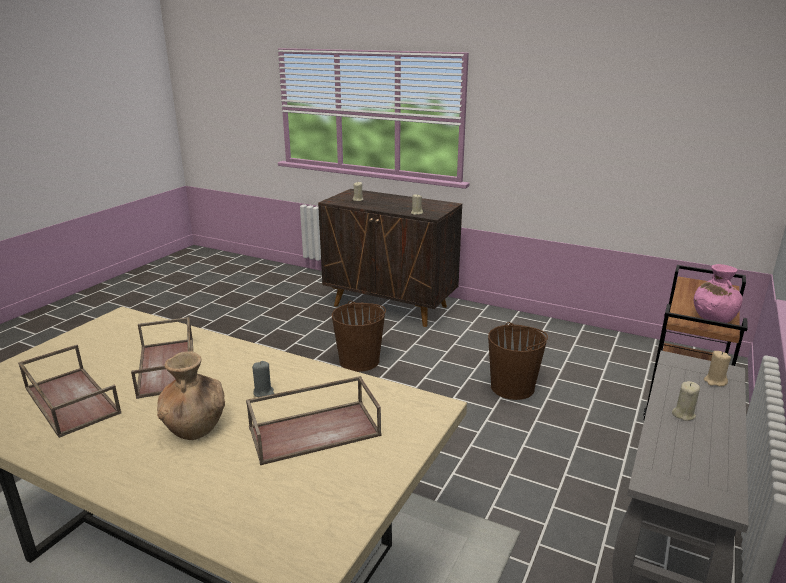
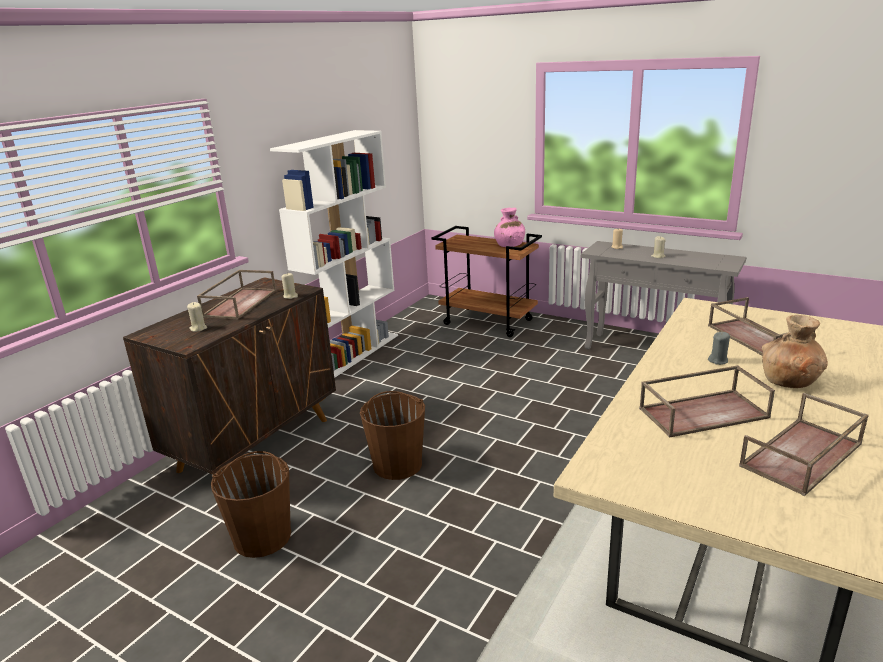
camera: 85 degrees left, 0 degrees up
brown bucket [488,322,548,400] -> brown bucket moved to [211,451,291,558]
none -> brown tray [197,270,276,320]
none -> white bookcase [270,130,398,378]

